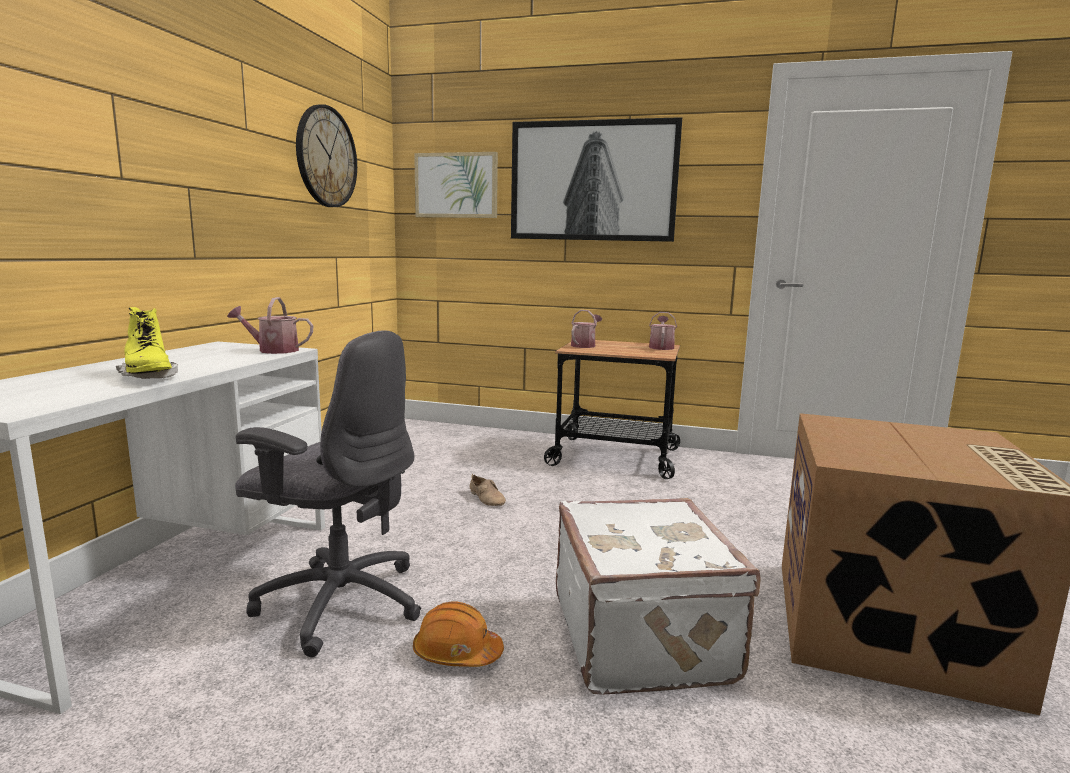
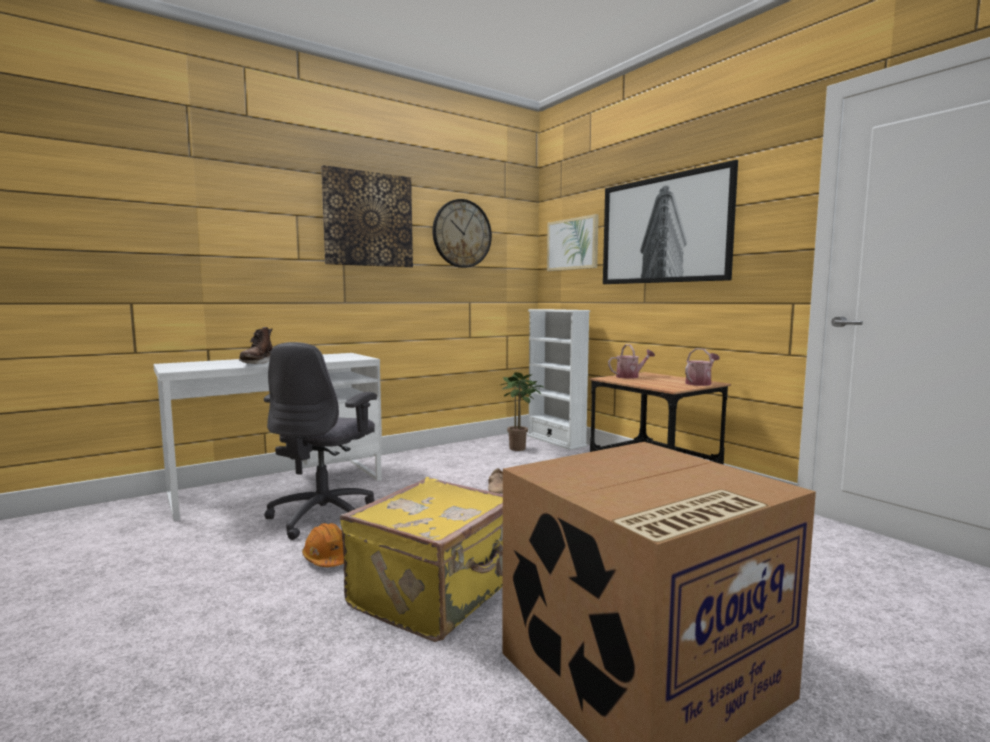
camera: 40 degrees right, 5 degrees down
yellow boot [116,307,178,379] -> brown boot [239,327,272,364]
watering can [227,297,313,354] -> none
grey office chair [235,330,421,657] -> grey office chair turned 45 degrees clockwise [264,342,377,540]
white suitcase [556,498,761,695] -> yellow suitcase [340,477,503,642]
none -> picture [321,165,413,267]
none -> potted plant [499,372,544,451]
none -> white bookcase [527,309,590,450]

